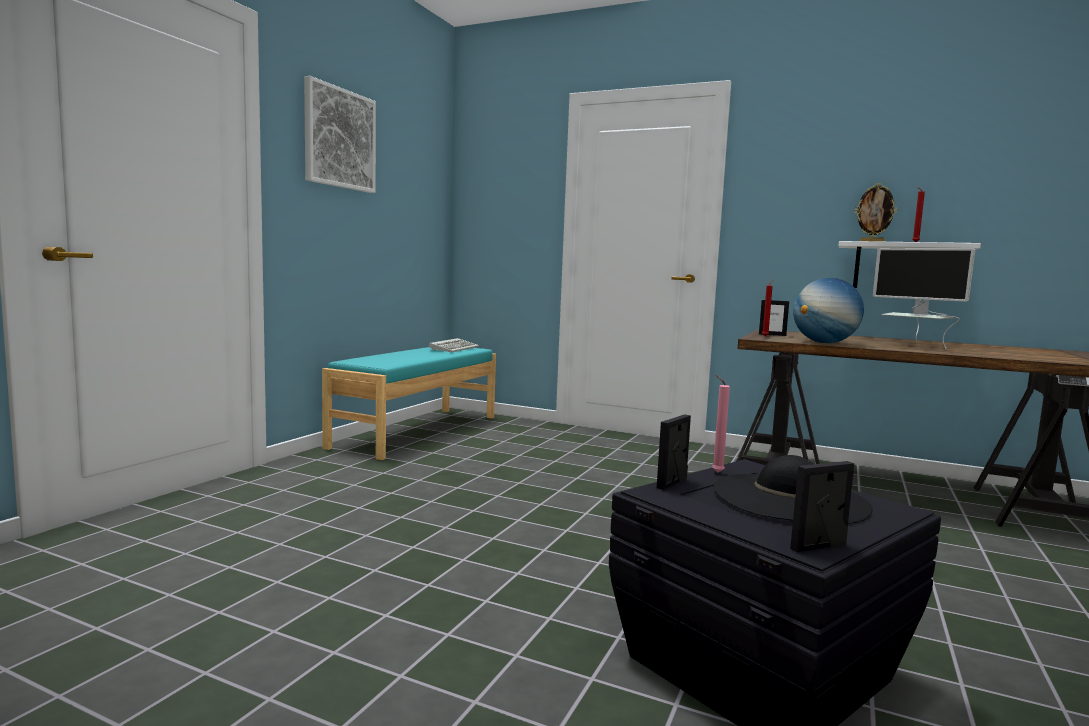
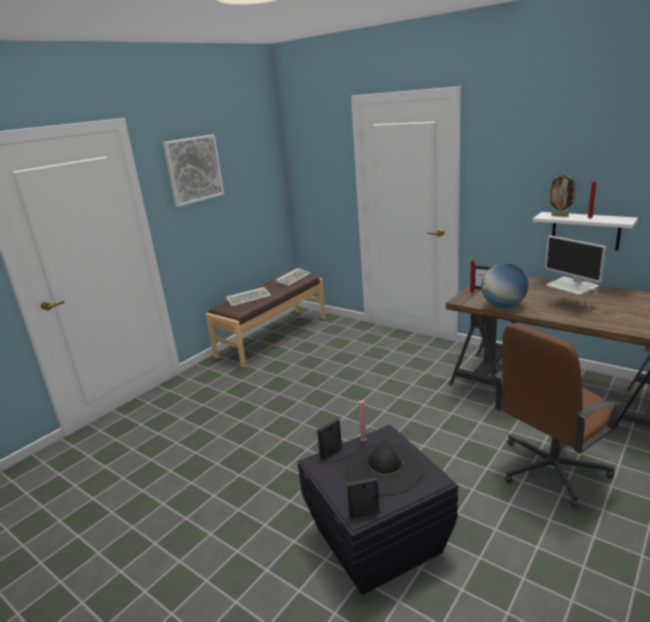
camera: 15 degrees right, 15 degrees up
turquoise bench [322,347,496,460] -> brown bench [206,272,326,368]
none -> keyboard [226,287,271,307]
none -> brown office chair [494,323,625,508]

